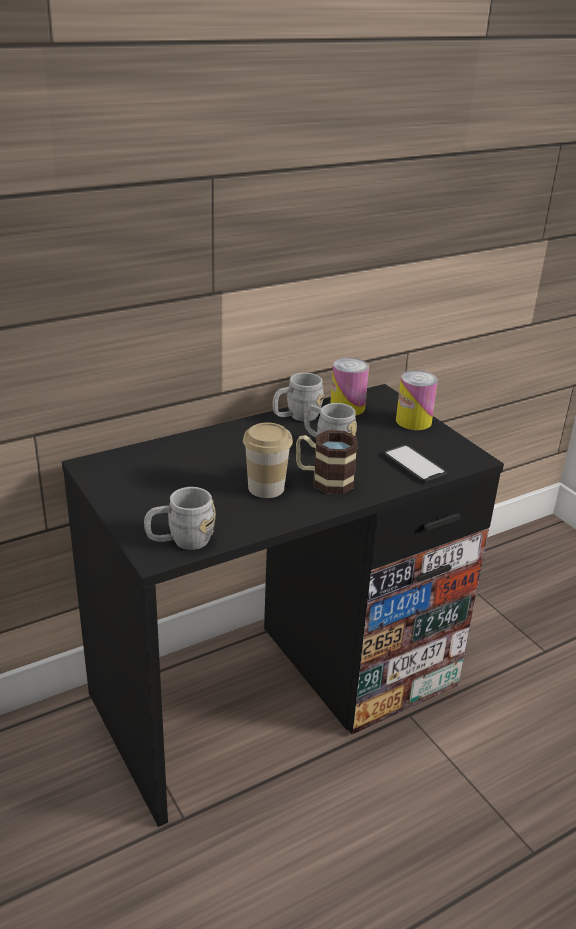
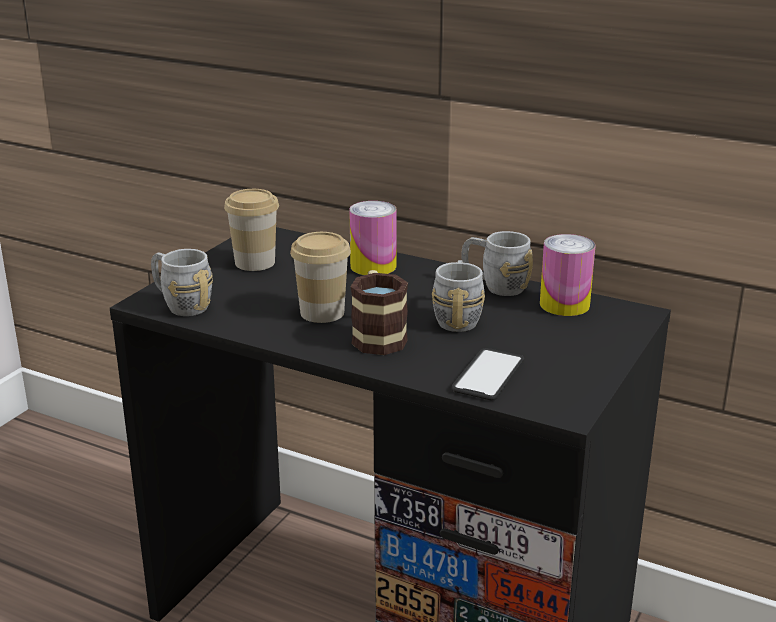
camera: 60 degrees right, 5 degrees down
can [396,370,438,430] -> can moved to [349,201,397,275]
none -> cup [224,189,279,271]

